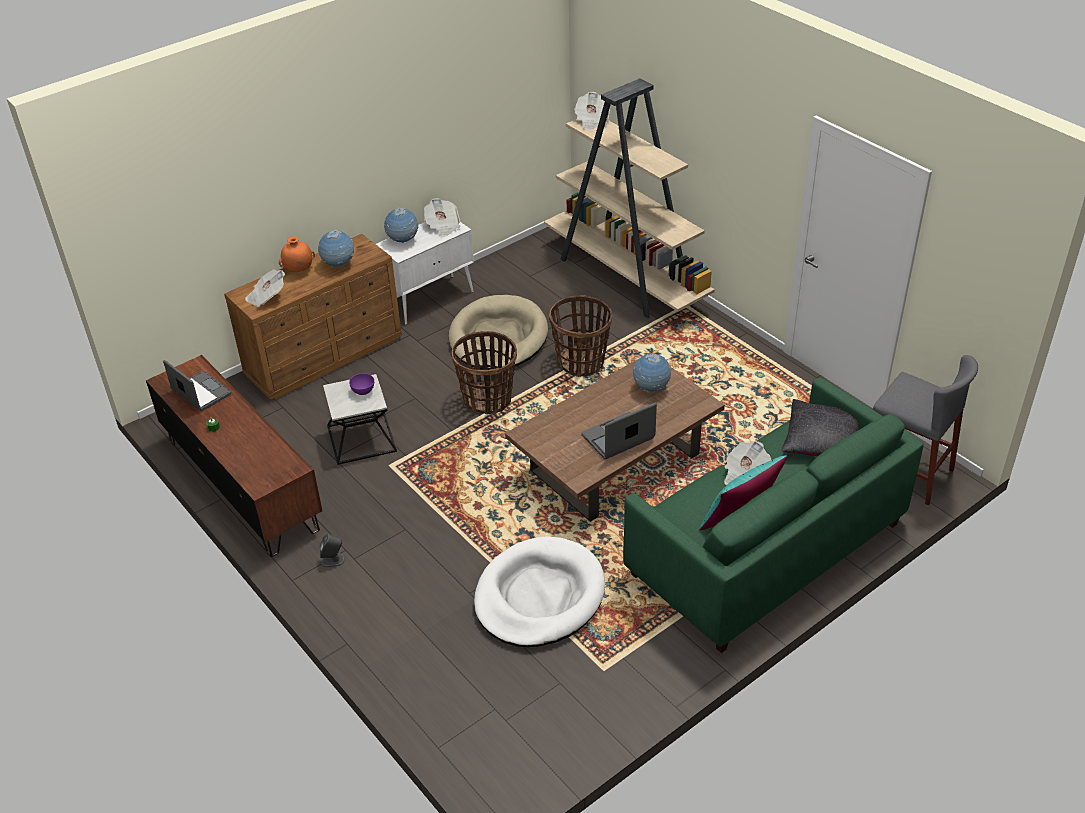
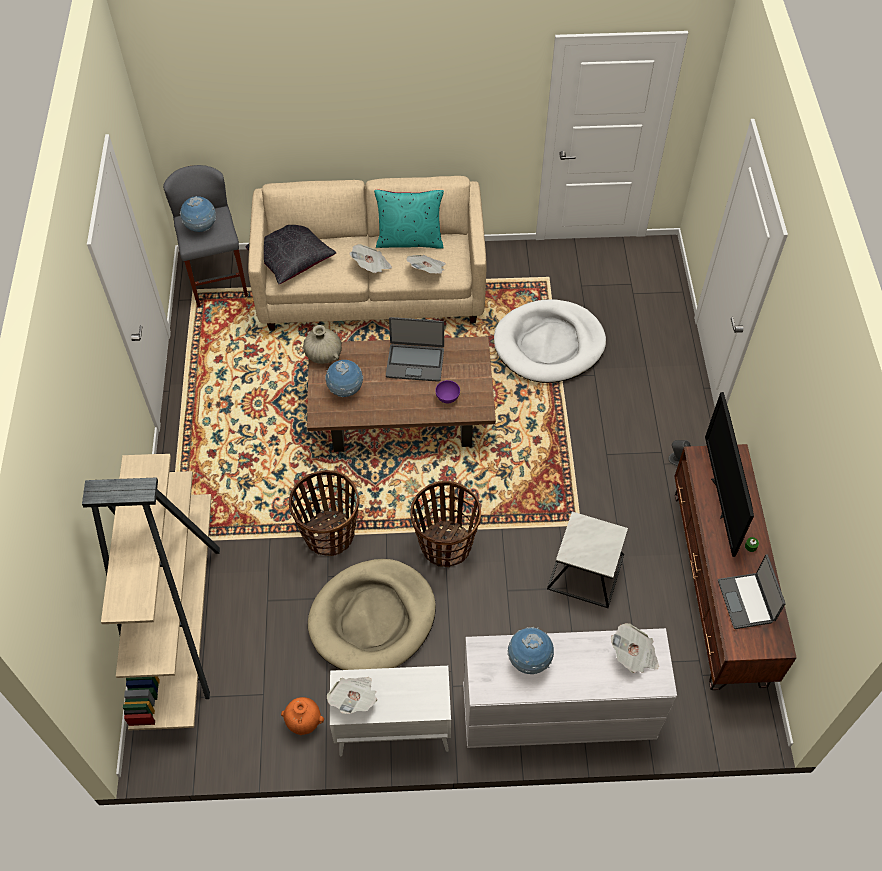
camera: 145 degrees left, 15 degrees up
brown dresser [224,234,402,400] -> white dresser [463,628,677,748]
orange vase [279,236,315,272] -> orange vase moved to [281,697,324,735]
purple bowl [349,373,374,395] -> purple bowl moved to [435,380,460,403]
globe [384,208,418,243] -> globe moved to [180,196,216,232]
newspaper [574,92,611,130] -> newspaper moved to [406,255,446,274]
green sofa [623,378,924,653] -> beige sofa [248,176,486,331]
none -> beige vase [303,325,342,364]
none -> television [705,392,754,557]

